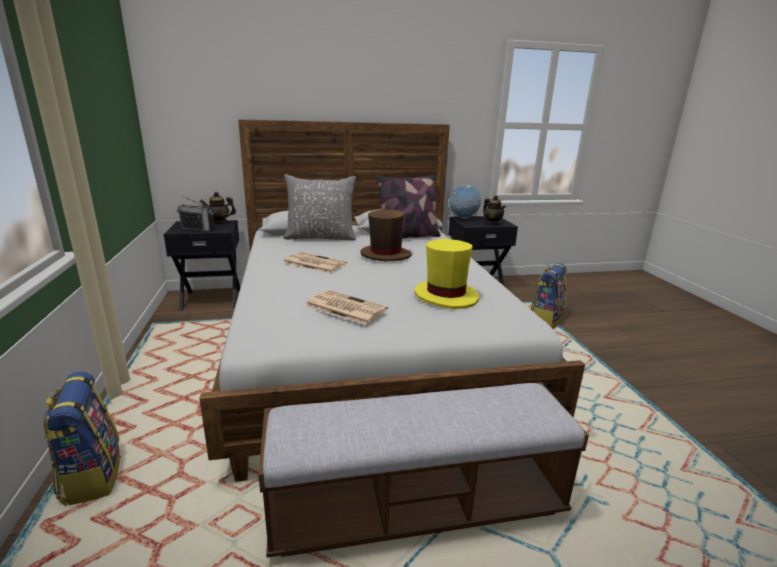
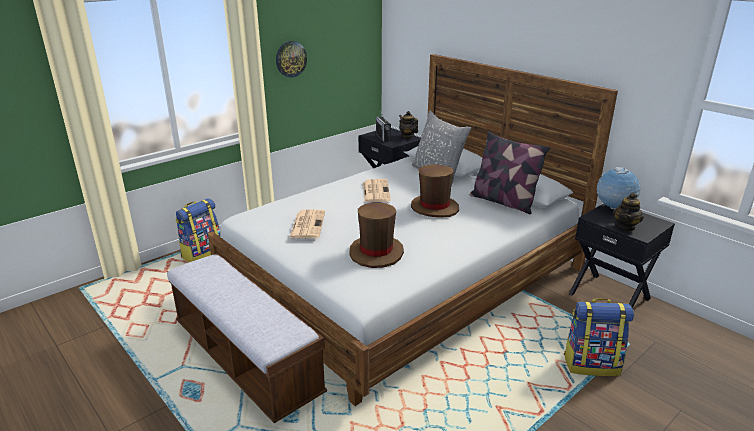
camera: 60 degrees right, 5 degrees up
yellow hat [414,239,479,309] -> brown hat [349,203,404,268]
none -> wall clock [276,41,307,78]

